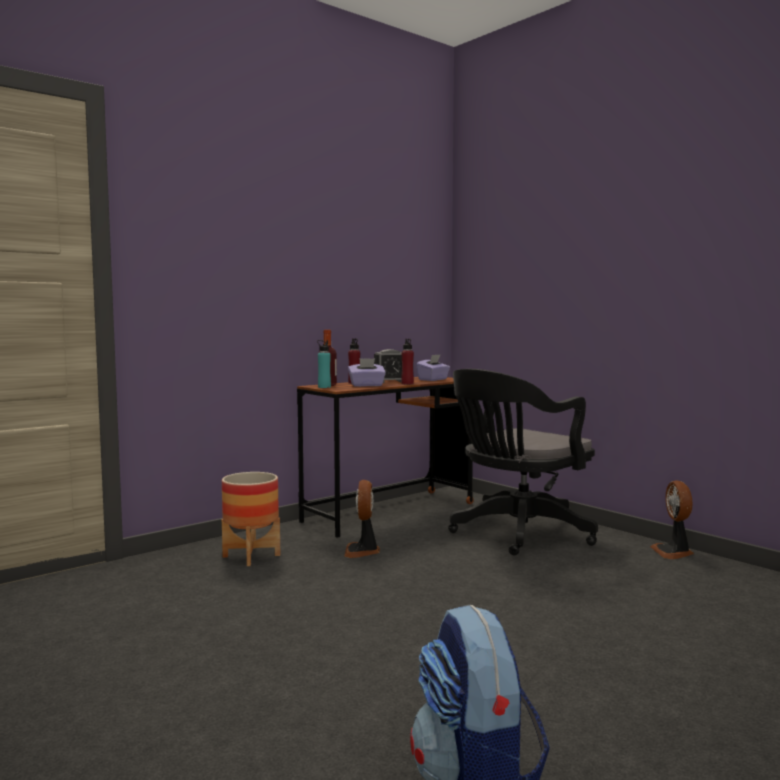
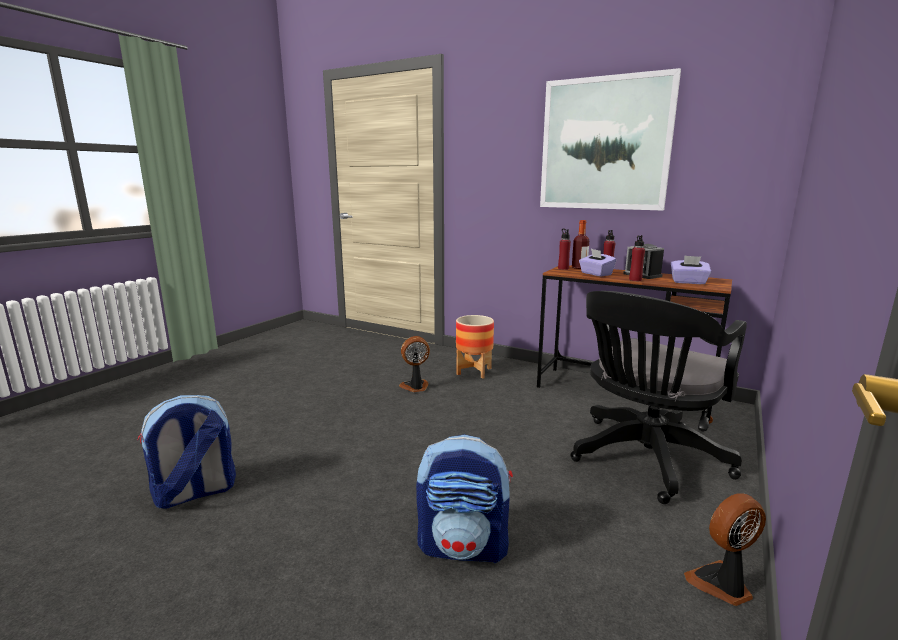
camera: 70 degrees right, 10 degrees up
turquoise bottle [317,340,331,388] -> red bottle [558,229,571,270]
fan [344,480,380,558] -> fan moved to [399,336,430,392]
black office chair [448,369,598,555] -> black office chair turned 75 degrees counterclockwise [570,291,747,504]
none -> backpack [416,434,513,563]
none -> picture [540,68,681,211]

